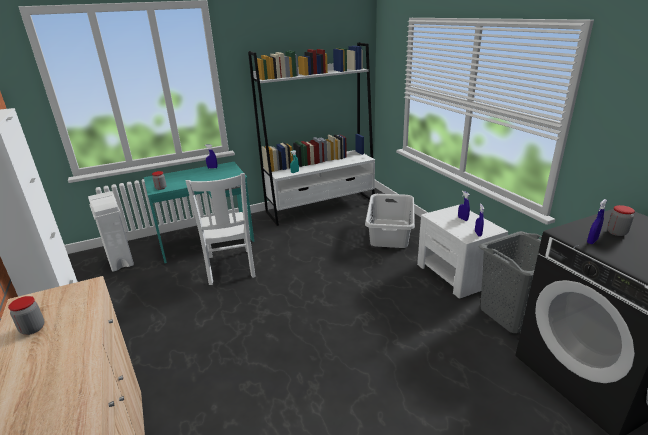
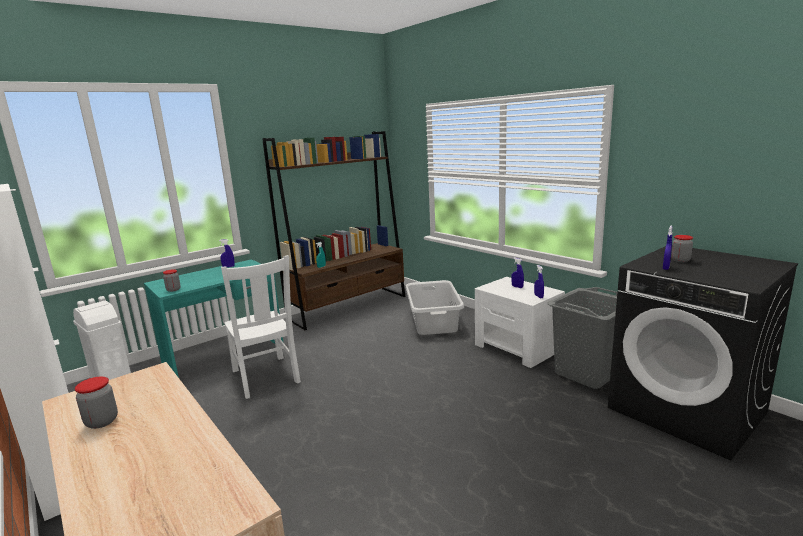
camera: 15 degrees left, 10 degrees down
white bookcase [248,42,375,226] -> brown bookcase [262,131,405,330]

